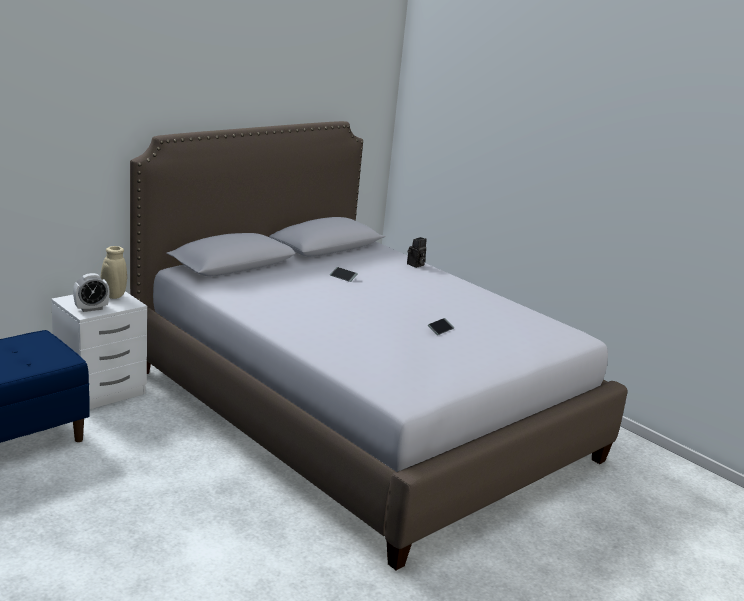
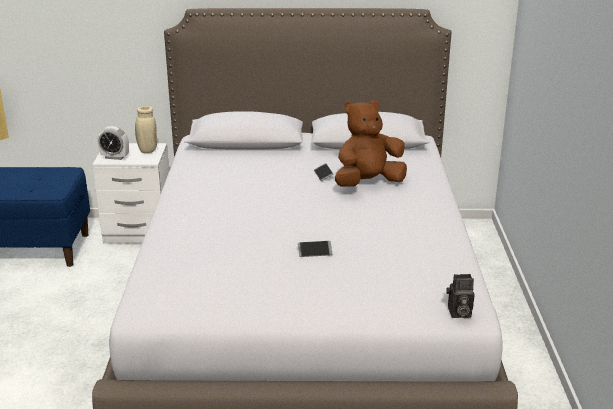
camera: 45 degrees right, 5 degrees up
camera [407,237,427,268] -> camera moved to [446,274,474,318]
none -> brown plush toy [335,100,407,187]

